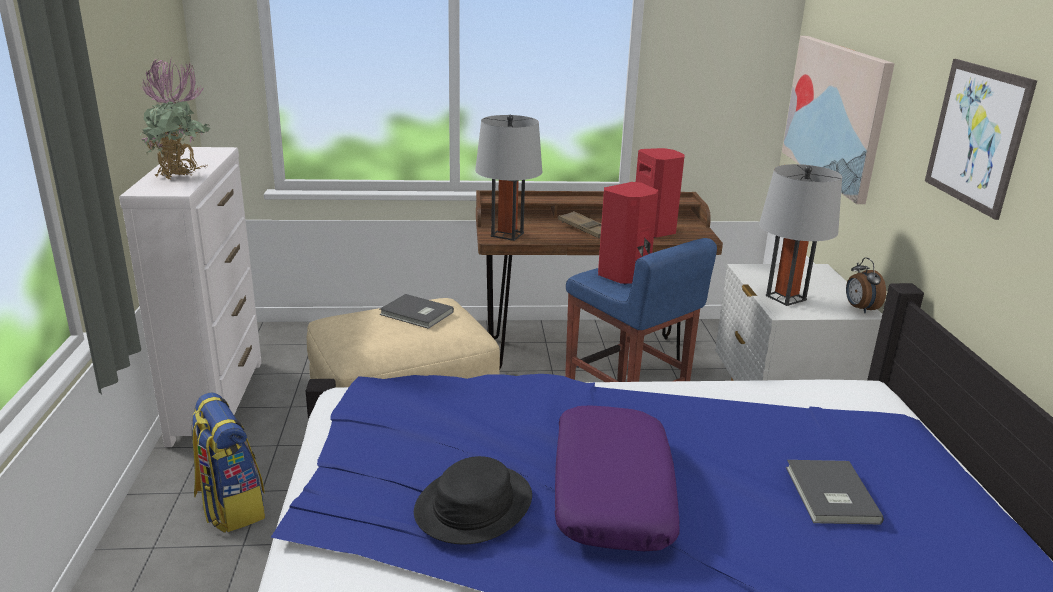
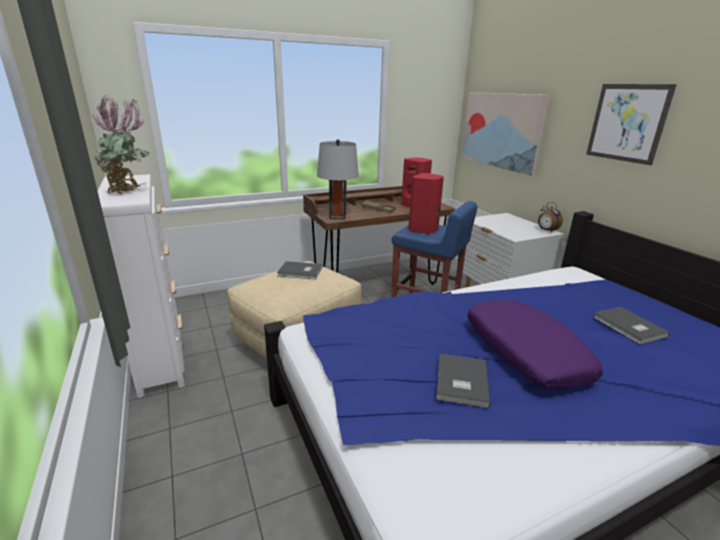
camera: 20 degrees left, 0 degrees up
backpack [192,392,265,533] -> none
black hat [414,456,532,544] -> grey book [436,354,490,408]
grey table lamp [759,164,842,306] -> none

